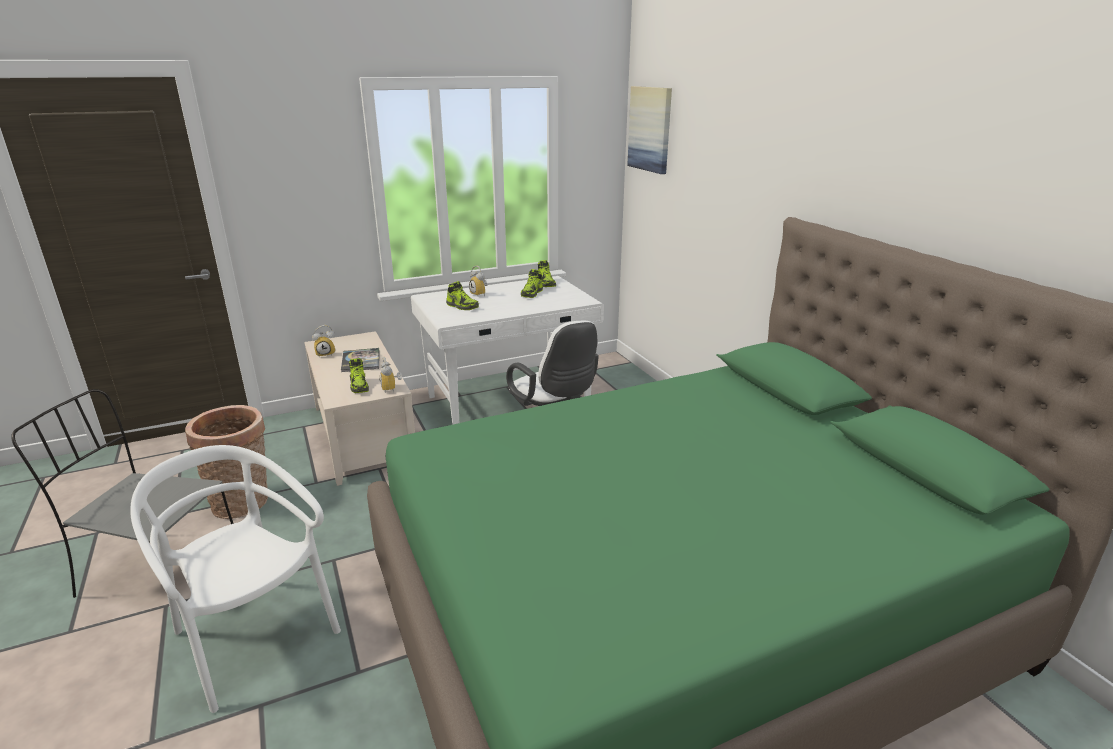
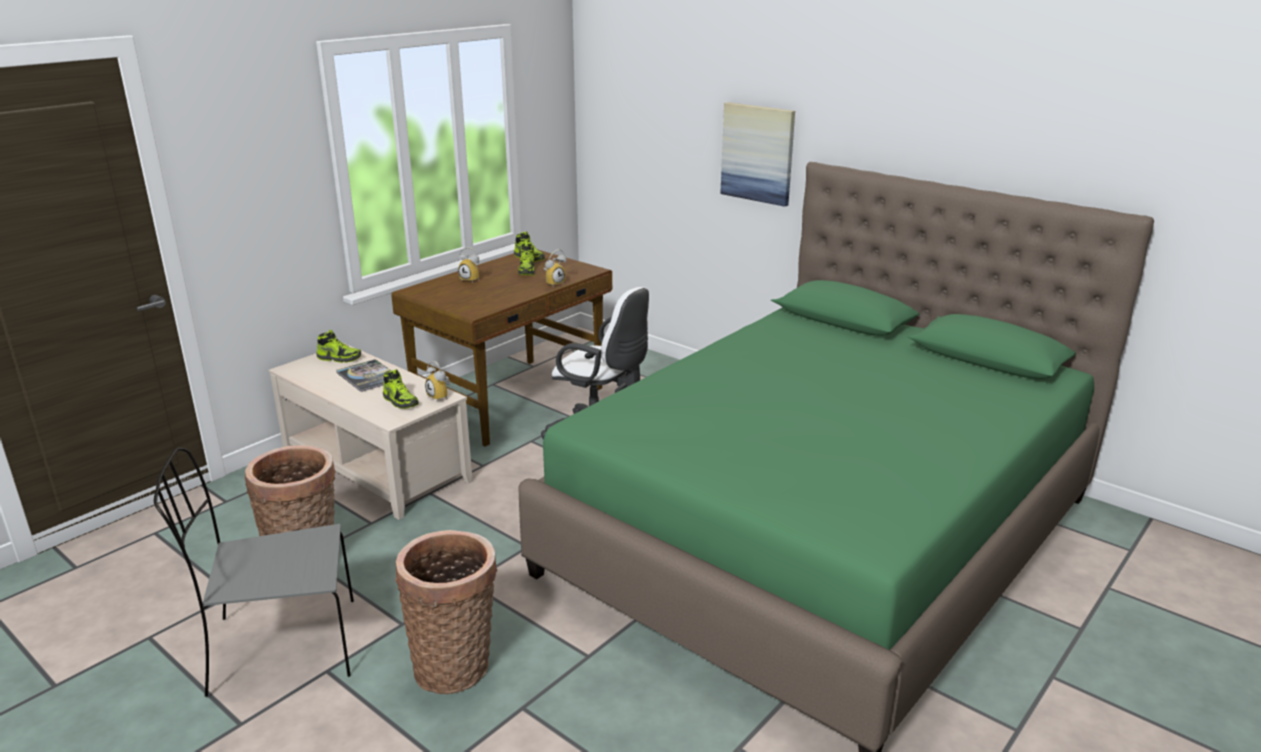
camera: 25 degrees left, 0 degrees up
white chair [130,445,341,713] -> basket [395,530,498,694]
alarm clock [312,325,336,358] -> alarm clock moved to [544,249,567,287]
white desk [411,276,604,425] -> brown desk [391,250,612,446]
shoe [446,281,479,310] -> shoe moved to [316,330,361,363]
picture [627,86,672,174] -> picture moved to [720,102,795,207]

